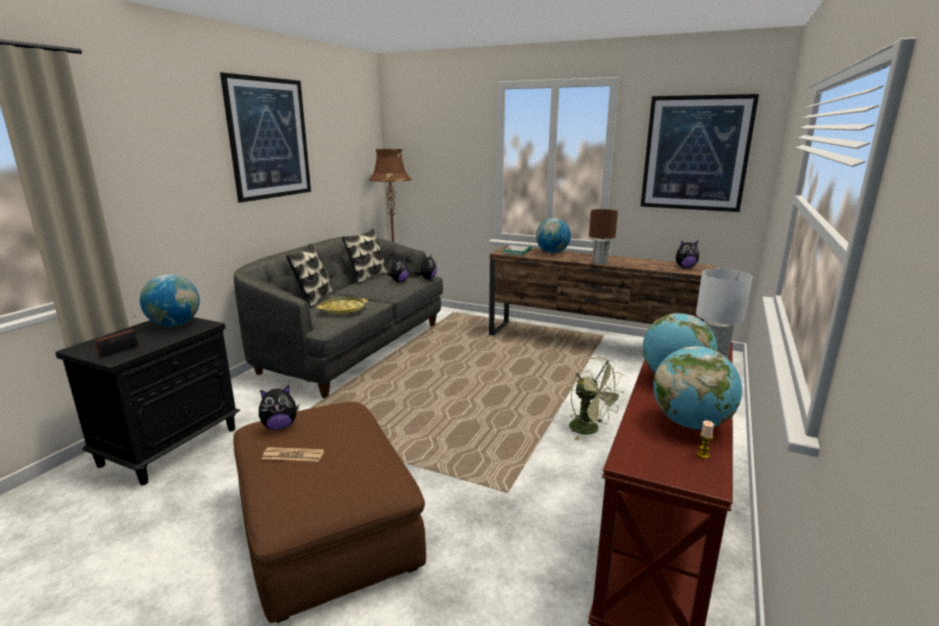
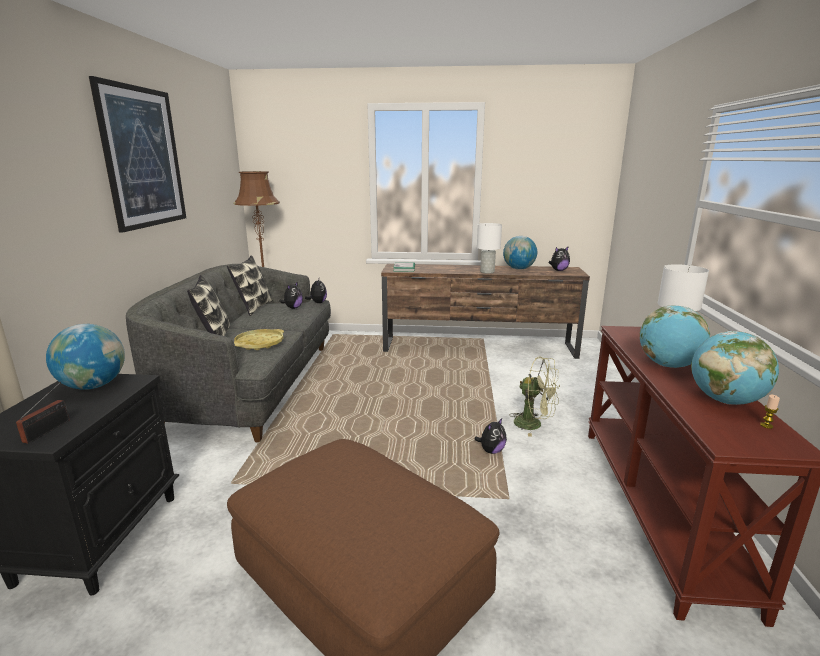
camera: 20 degrees left, 0 degrees up
plush toy [259,386,299,430] -> plush toy moved to [475,418,507,454]
newspaper [262,447,324,462] -> none
globe [536,218,571,253] -> globe moved to [503,236,537,270]
brown table lamp [589,209,618,264] -> white table lamp [477,223,502,274]
picture [641,94,759,212] -> none

